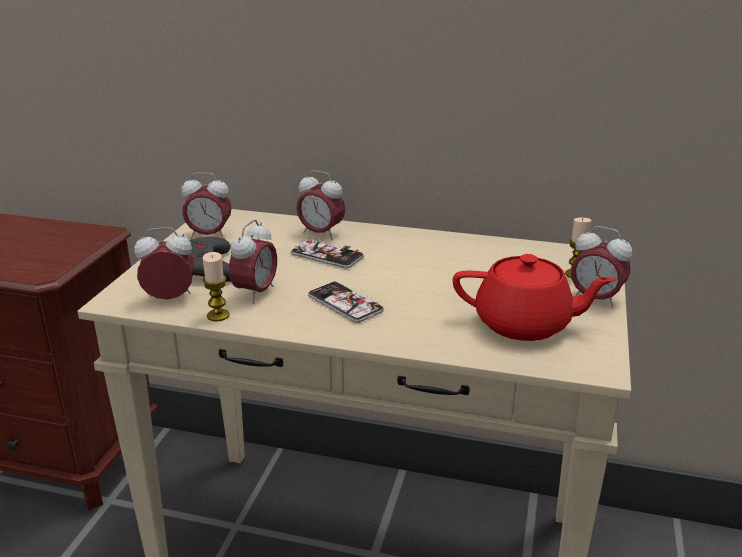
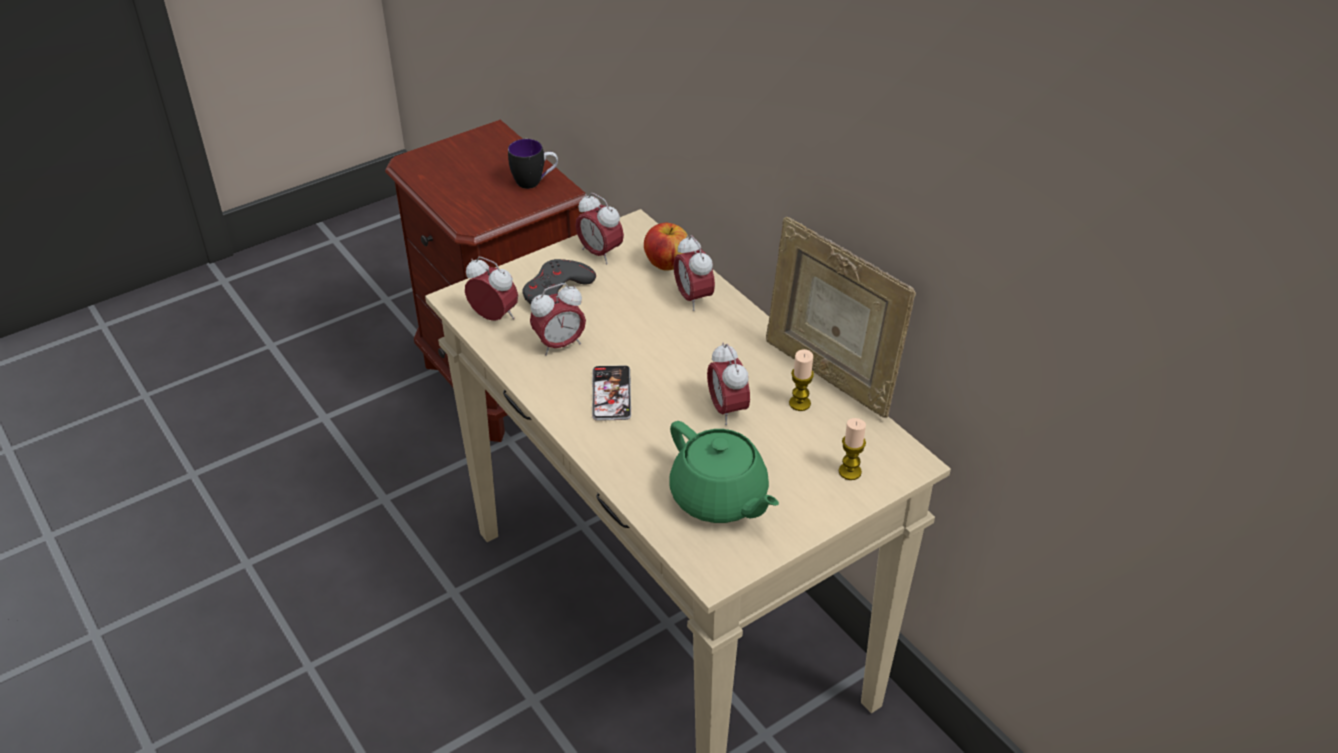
camera: 40 degrees right, 15 degrees up
candle [203,252,230,321] -> candle moved to [789,349,814,411]
phone [291,238,364,268] -> none
red teapot [452,254,616,341] -> green teapot [669,421,779,523]
alarm clock [571,226,632,308] -> alarm clock moved to [707,342,750,425]
none -> mug [508,139,558,189]
none -> apple [644,223,689,270]
none -> picture frame [766,216,916,418]

